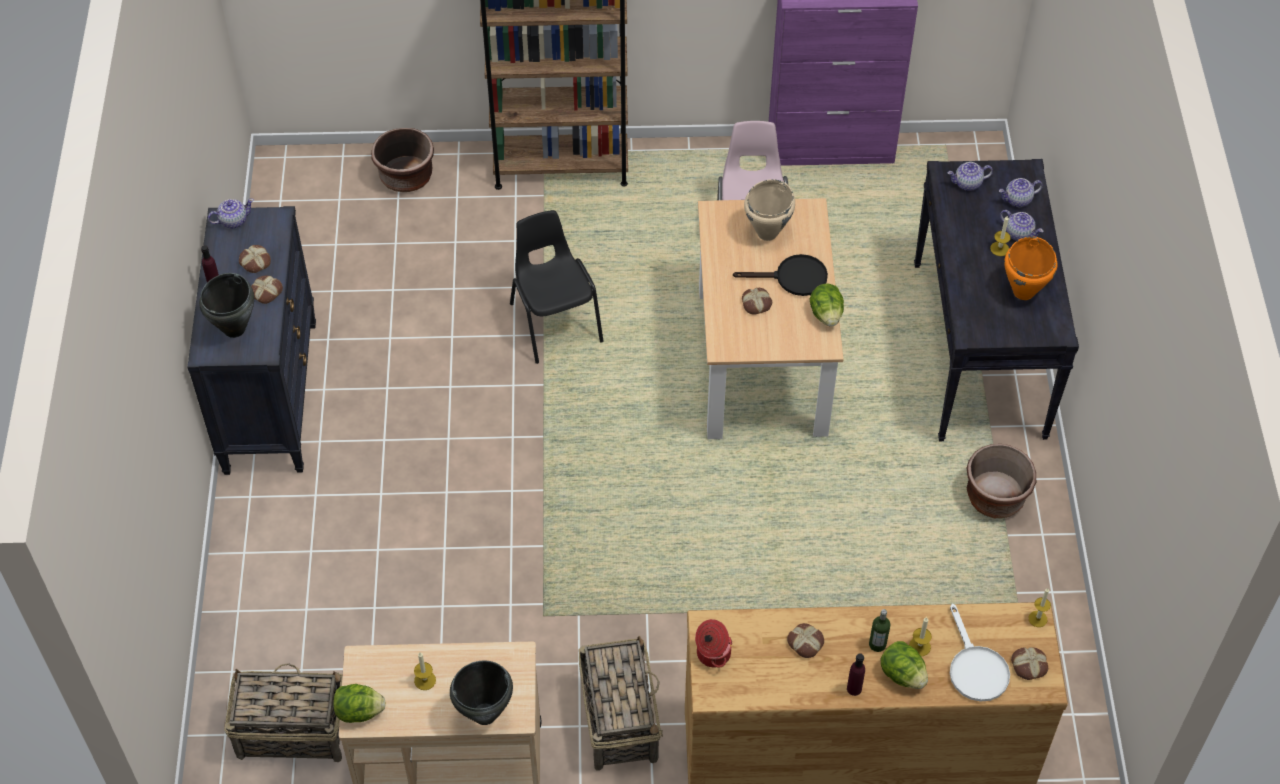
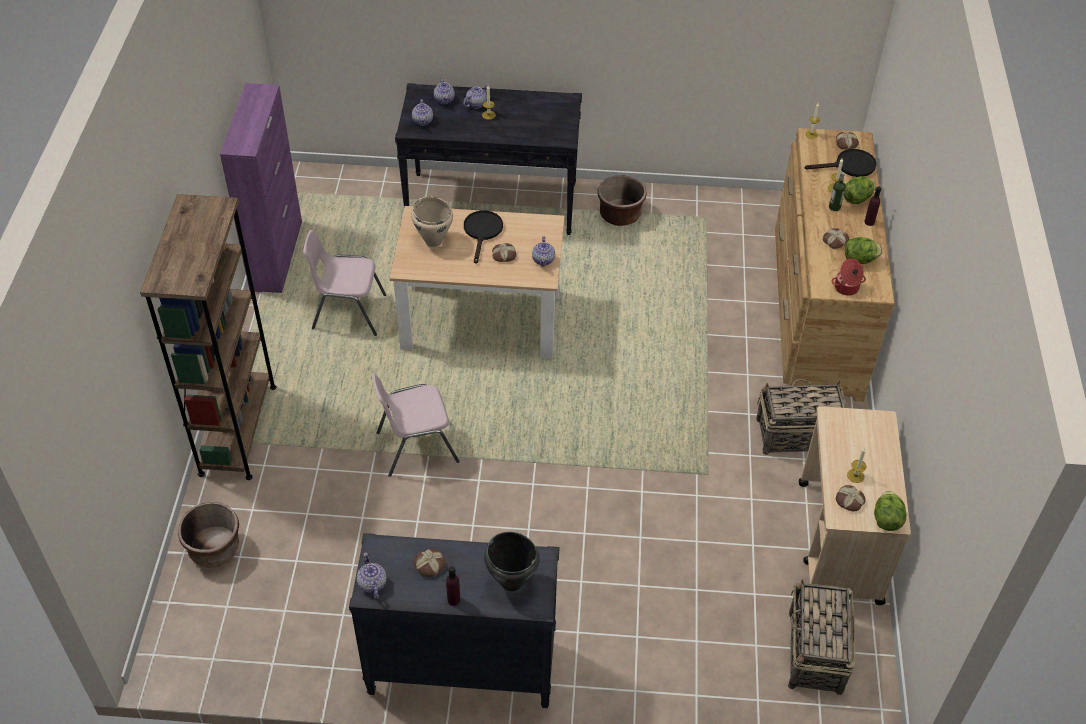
camera: 85 degrees left, 5 degrees down
bread [251,276,283,304] -> bread moved to [836,485,866,511]
black cooking pot [450,661,513,725] -> none
black chair [510,210,603,364] -> pink chair [372,374,460,477]
lettuce [810,284,844,327] -> lettuce moved to [845,237,882,264]
white frying pan [950,604,1010,702] -> black frying pan [805,149,877,177]
orange cooking pot [1004,236,1057,300] -> none
none -> teapot [532,236,555,267]

